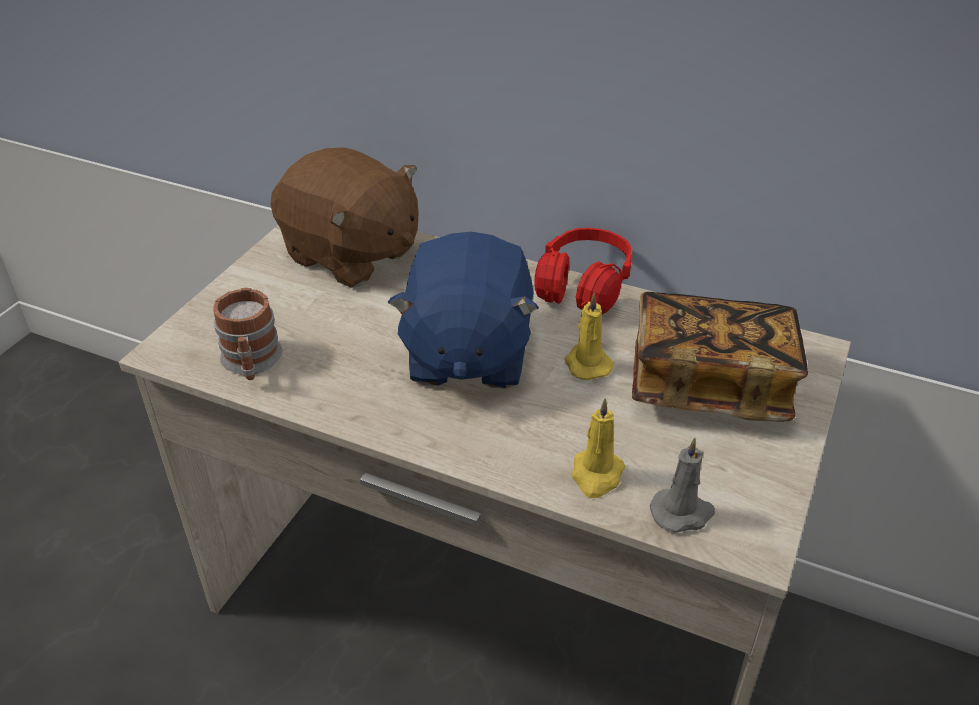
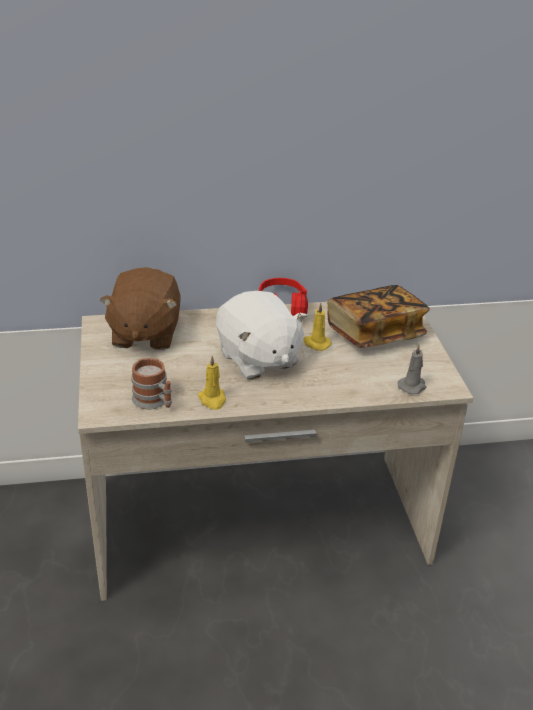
camera: 35 degrees left, 5 degrees down
brown plush toy [270,147,419,288] -> brown plush toy turned 90 degrees clockwise [99,267,180,350]
blue plush toy [388,232,539,388] -> white plush toy [216,291,308,380]
yellow candle [572,398,625,498] -> yellow candle moved to [198,356,226,410]

